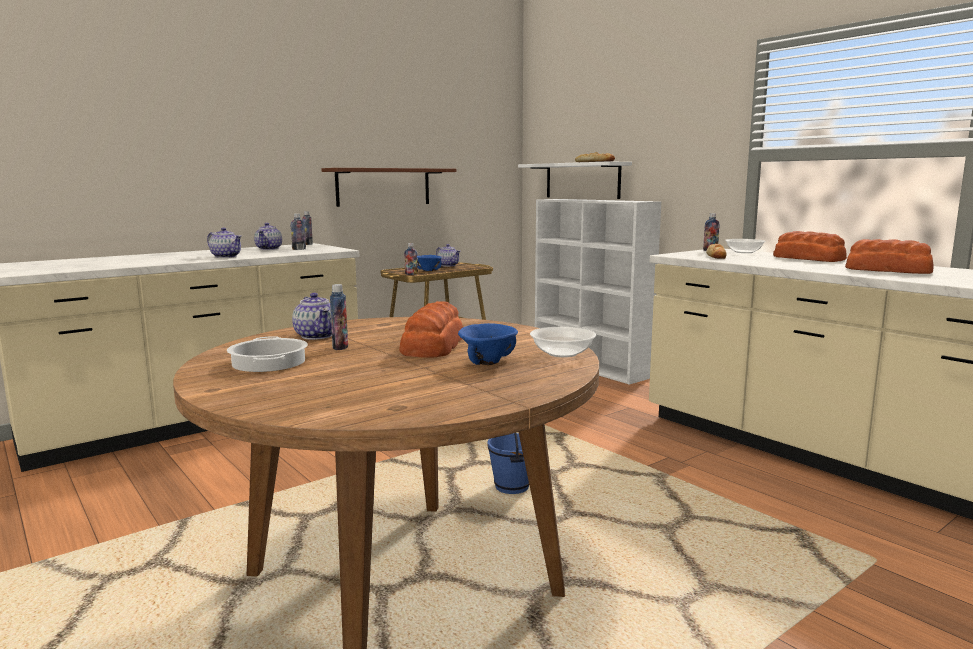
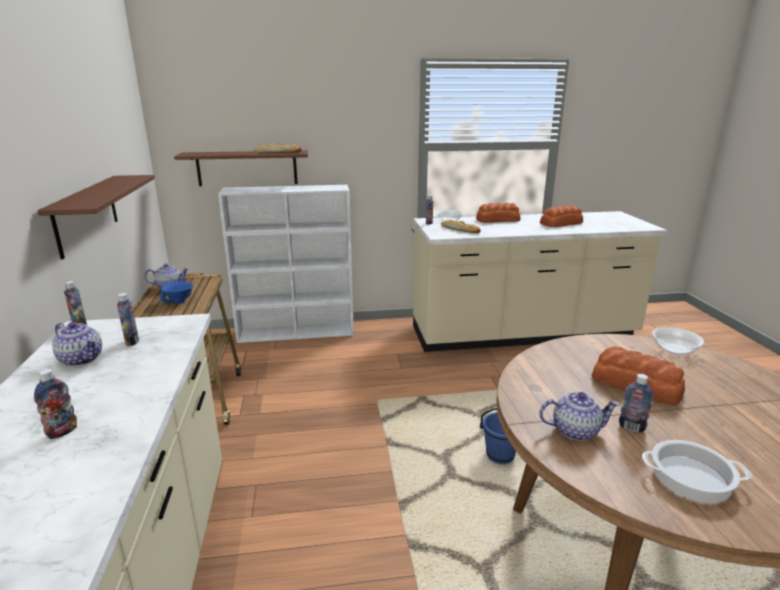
camera: 60 degrees left, 10 degrees up
teapot [207,227,242,258] -> none
bottle [404,243,418,275] -> bottle moved to [34,369,77,439]
blue bowl [458,323,518,365] -> none
white shelf [518,161,632,199] -> brown shelf [174,150,308,186]

